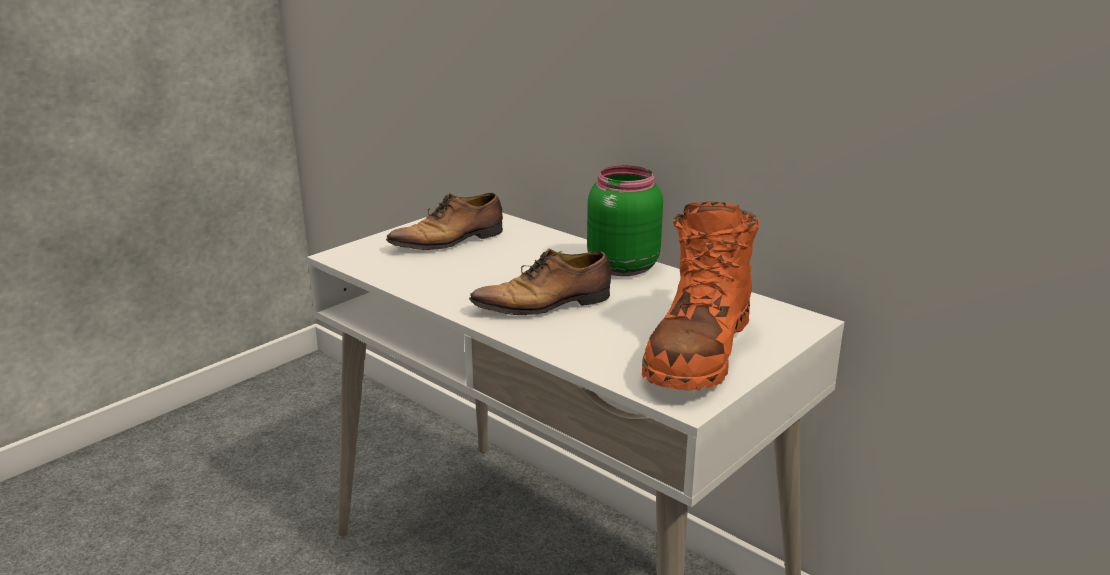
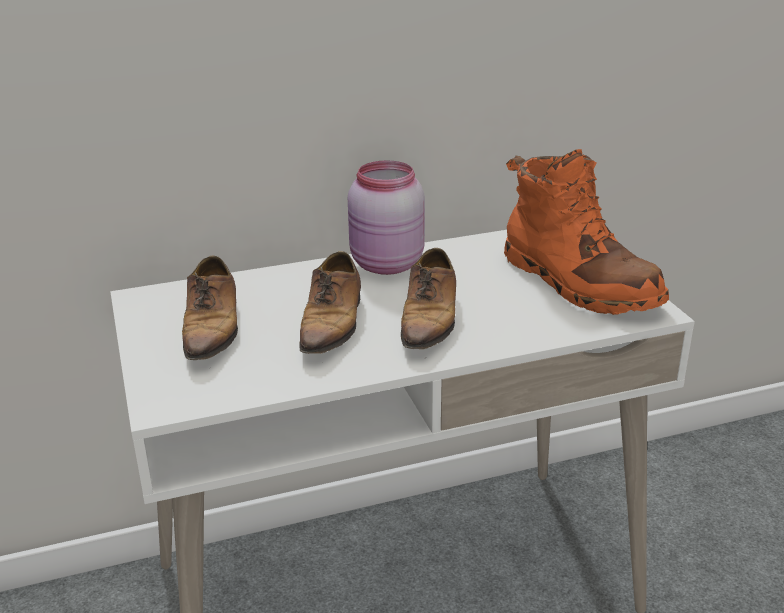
camera: 60 degrees left, 5 degrees up
green jar [587,165,663,276] -> pink jar [348,160,425,275]
none -> shoe [299,251,361,354]

